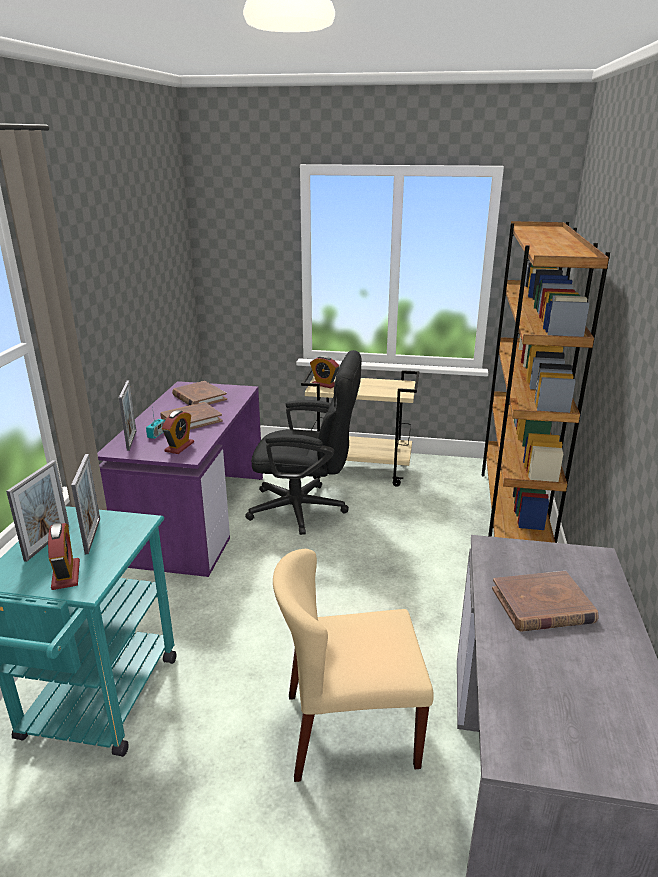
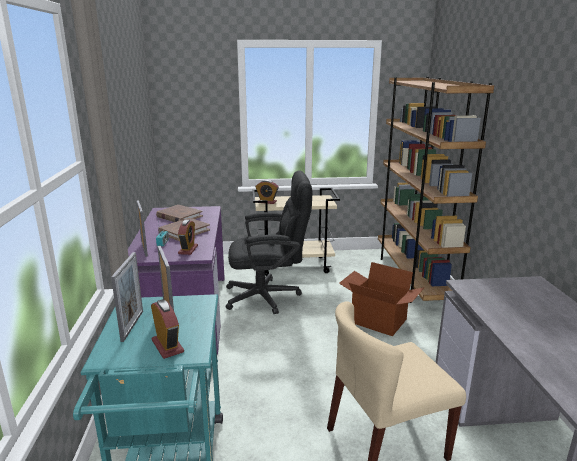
camera: 15 degrees left, 5 degrees down
brown book [492,571,599,632] -> none
none -> cardboard box [339,262,425,336]

